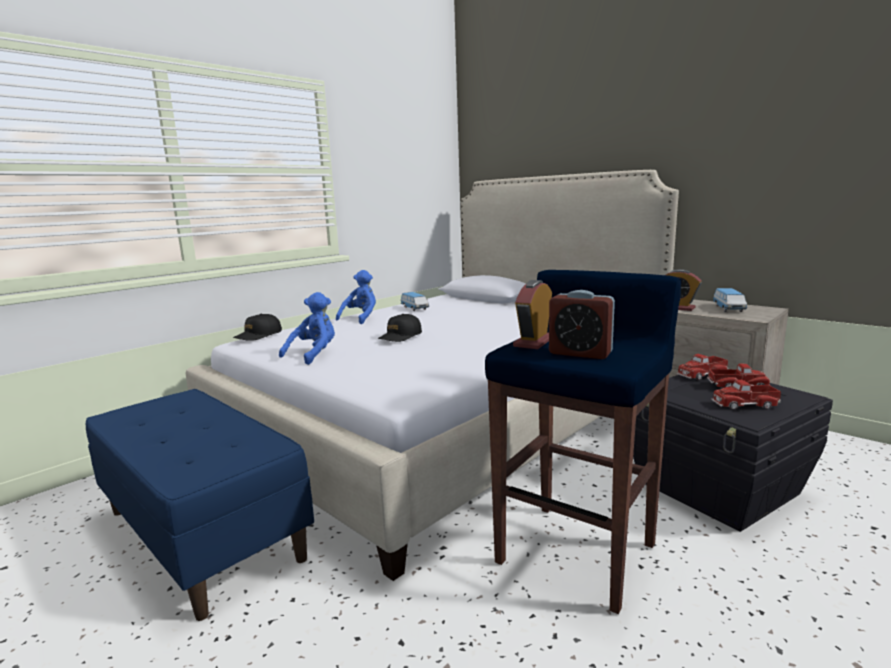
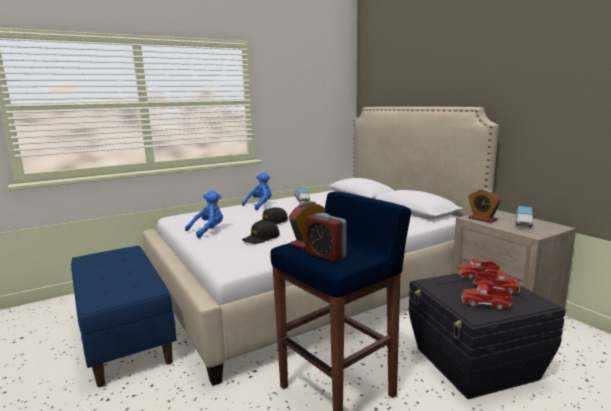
camera: 15 degrees right, 0 degrees up
black cap [233,314,282,341] -> black cap moved to [242,221,280,244]

